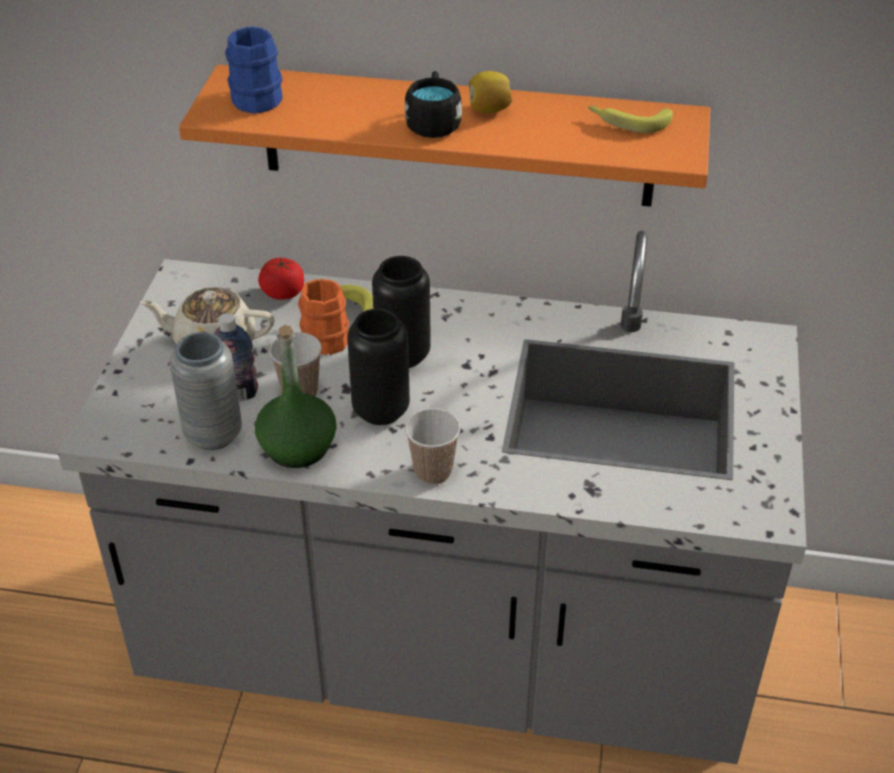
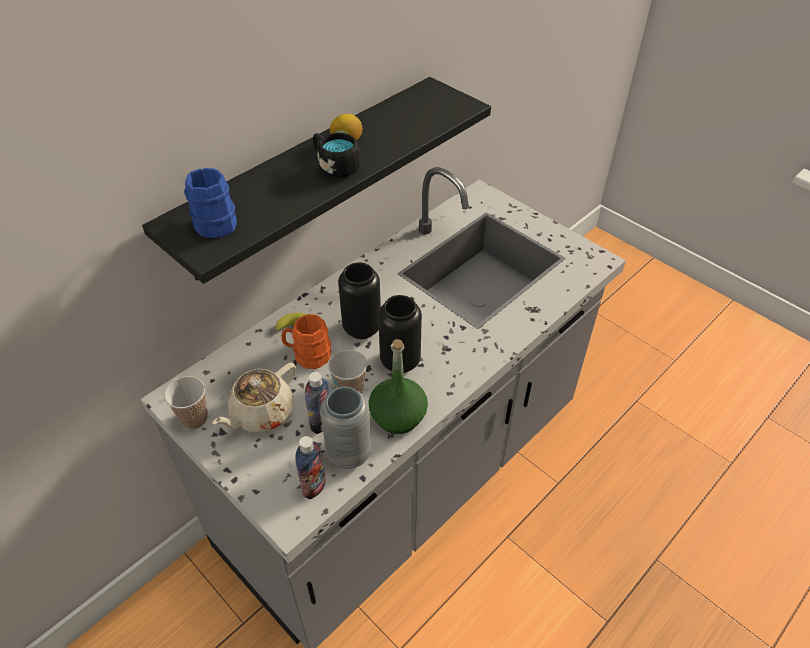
camera: 55 degrees left, 5 degrees up
orange shelf [179,65,711,207] -> black shelf [142,77,491,284]
tomato [258,258,304,300] -> none
cup [405,408,460,485] -> cup moved to [164,376,208,429]
banana [588,106,673,133] -> none
none -> bottle [296,436,326,499]

